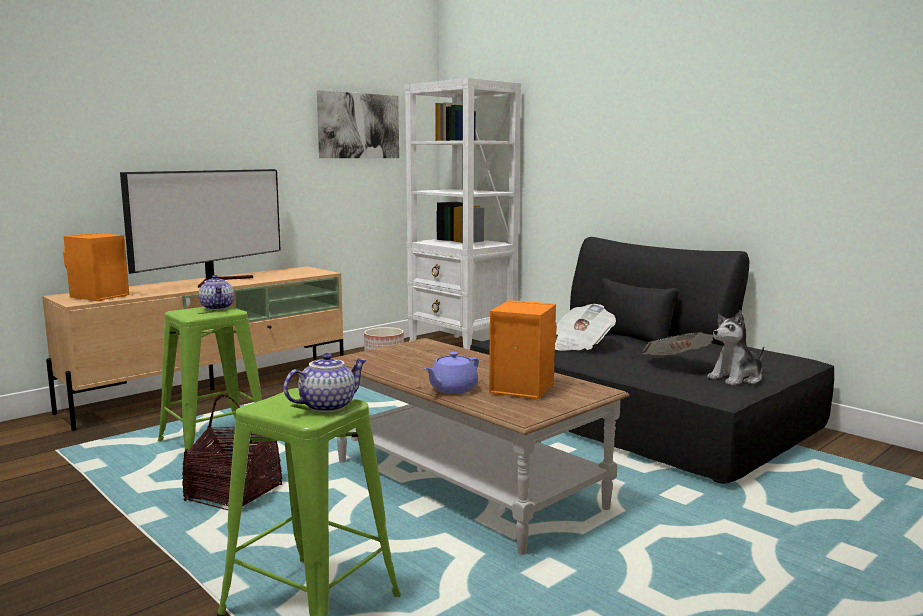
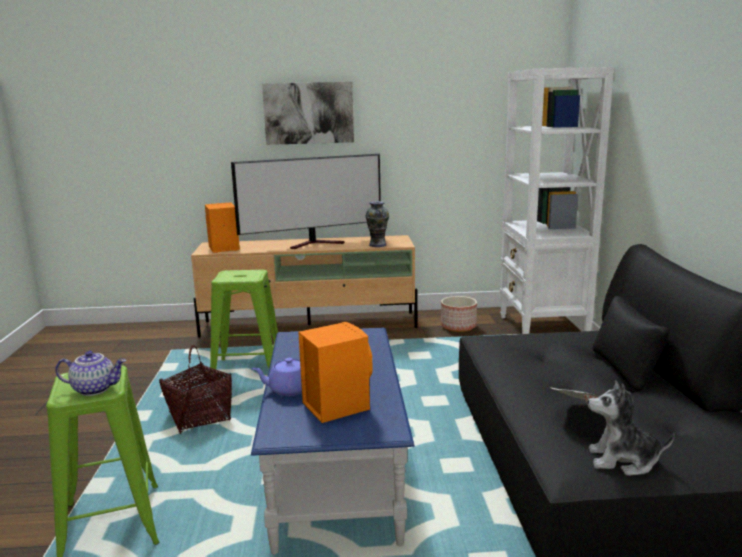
camera: 40 degrees right, 5 degrees up
teapot [199,275,234,310] -> none
picture [317,90,399,158] -> picture moved to [262,82,354,145]
brown coffee table [331,338,630,555] -> blue coffee table [251,328,415,554]
newspaper [555,304,616,351] -> none
none -> vase [365,201,390,247]

